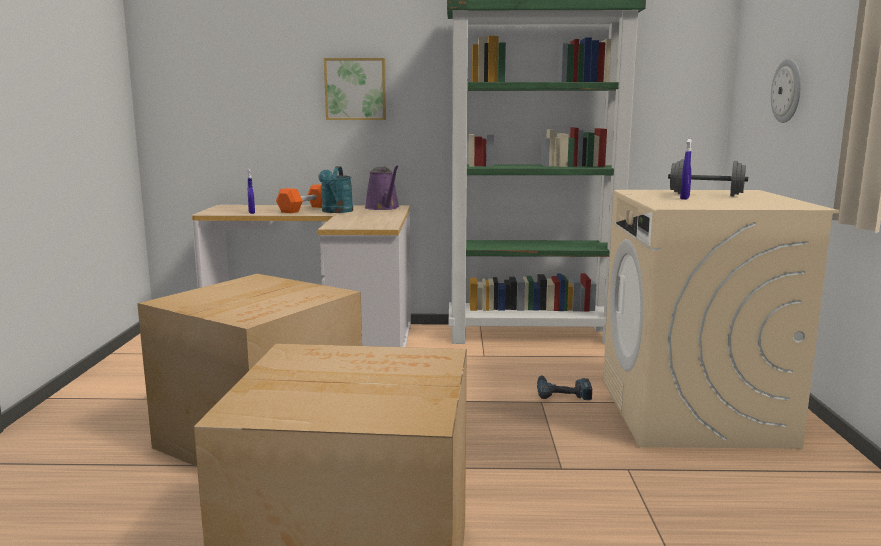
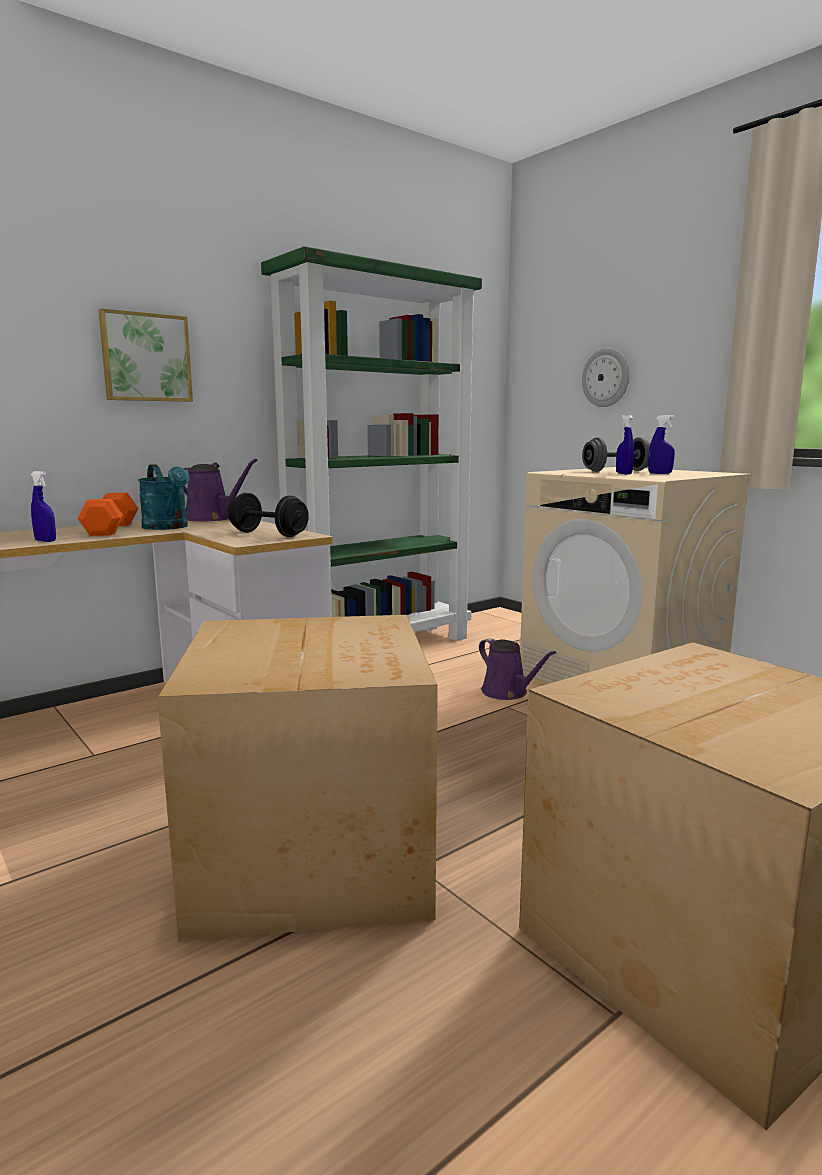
camera: 40 degrees left, 0 degrees up
power drill [537,375,592,400] -> purple watering can [479,638,556,700]
none -> black dumbbell [228,493,309,537]
none -> blue spray bottle [648,415,675,474]

